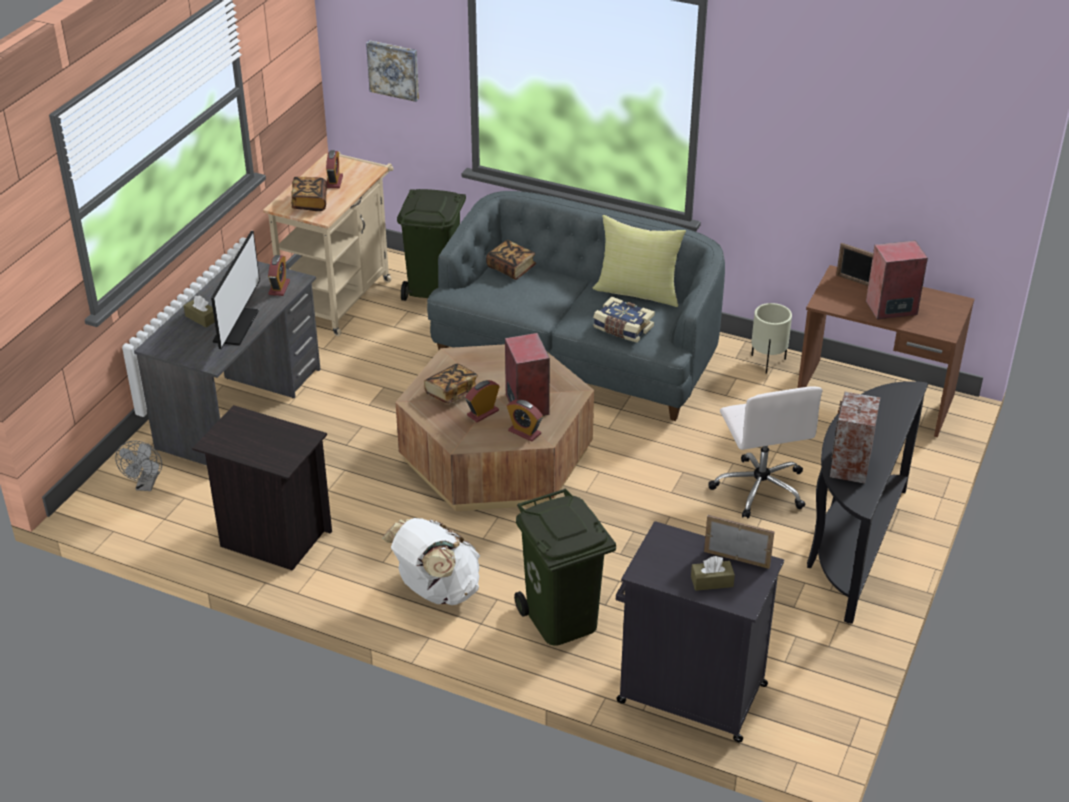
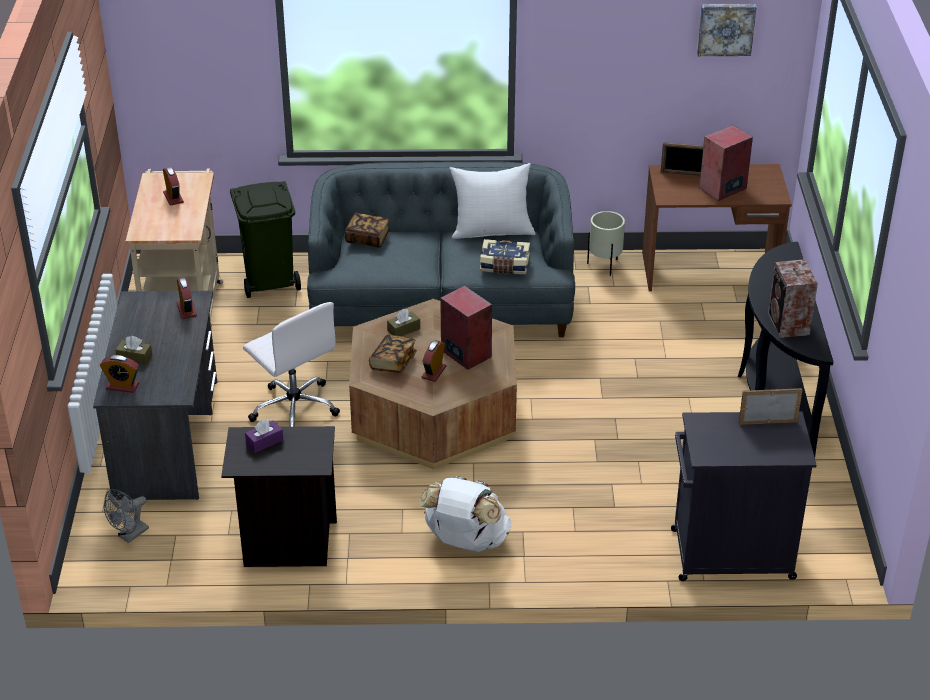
camera: 25 degrees left, 0 degrees up
grey fan [115,441,162,491] -> grey fan turned 60 degrees clockwise [104,489,149,543]
monitor [211,231,260,349] -> none
book [291,177,327,211] -> none
picture [366,40,419,102] -> picture moved to [697,4,757,56]
alarm clock [507,399,543,442] -> alarm clock moved to [100,355,139,393]
green trash can [514,489,616,646] -> none
yellow pillow [593,215,686,307] -> white pillow [449,163,536,239]
brown tissue box [691,556,735,591] -> brown tissue box moved to [387,309,420,336]
white office chair [708,386,823,518] -> white office chair moved to [243,302,340,427]
none -> purple tissue box [245,419,283,453]

